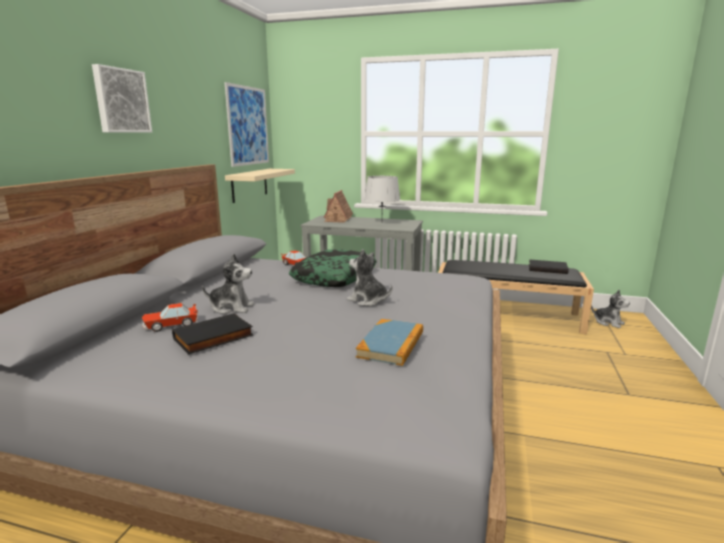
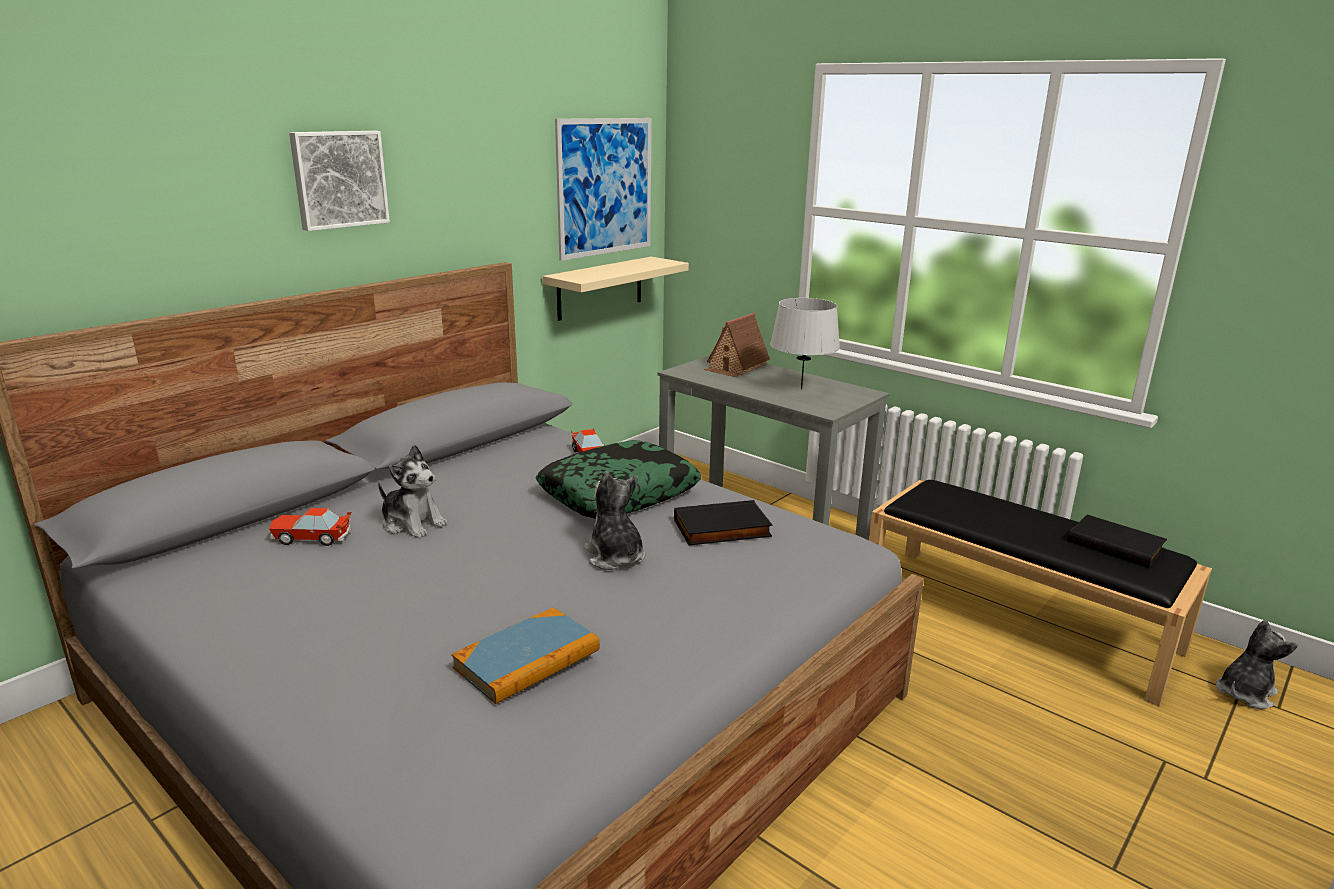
camera: 25 degrees right, 5 degrees up
black book [172,313,254,354] -> black book moved to [674,500,773,546]
plush toy [591,290,630,328] -> plush toy turned 105 degrees counterclockwise [1216,620,1298,709]

